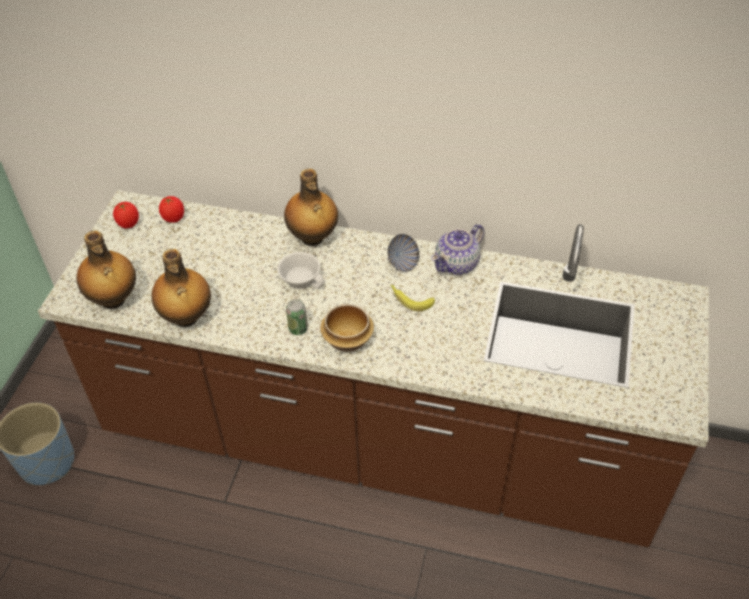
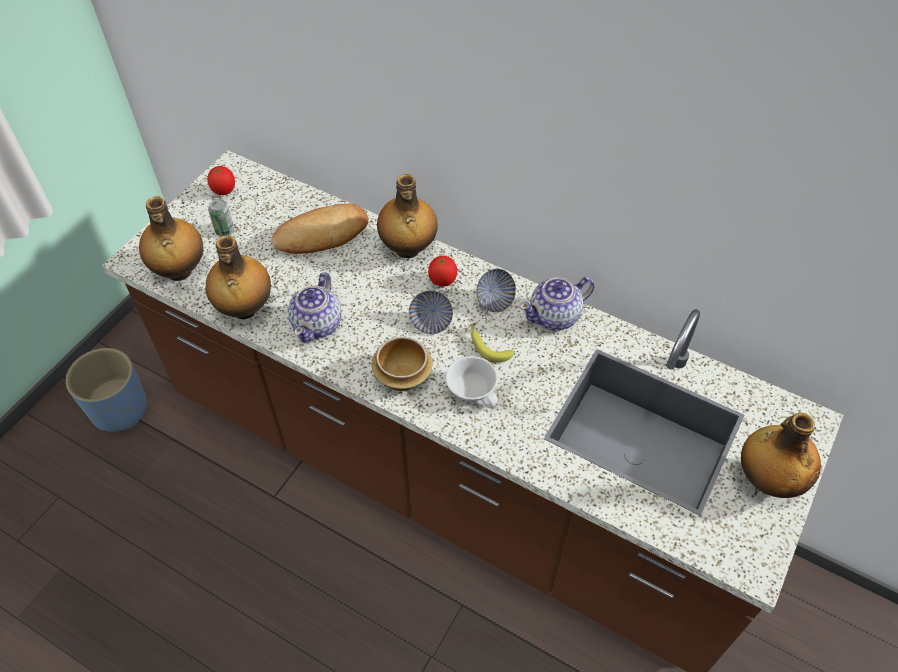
camera: 15 degrees right, 5 degrees up
tomato [159,196,184,223] -> tomato moved to [428,256,457,287]
white cup [277,252,325,289] -> white cup moved to [445,356,498,408]
can [286,299,308,335] -> can moved to [208,199,234,236]
none -> bread [271,204,368,254]
none -> teapot [288,272,342,342]
none -> bowl [409,291,453,334]
none -> bottle [741,413,821,498]

